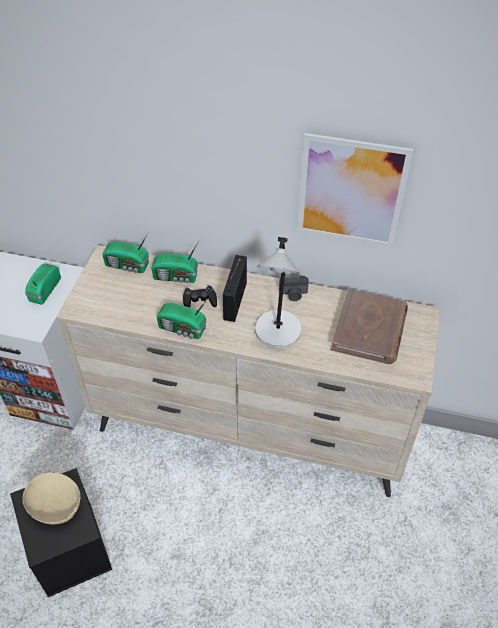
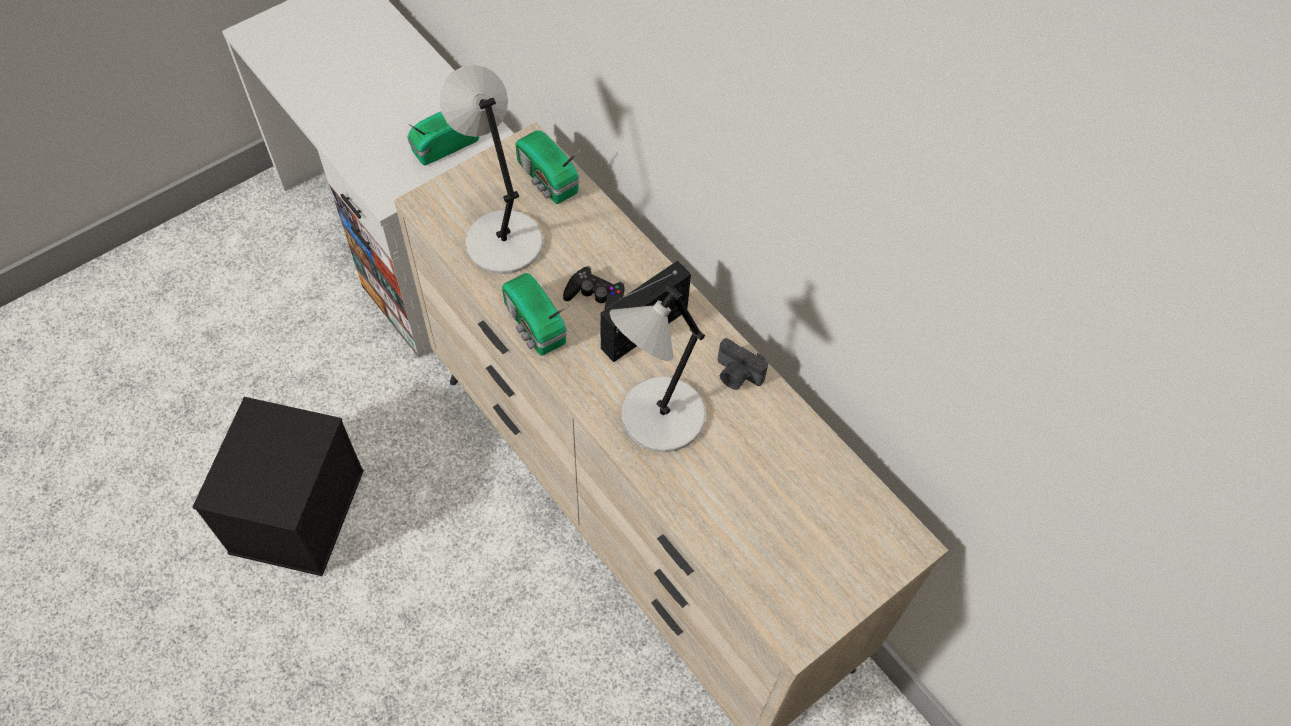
camera: 35 degrees right, 10 degrees up
beige bowl [23,472,80,524] -> none
radio [151,241,199,283] -> none
picture [297,133,413,247] -> none
brown book [331,289,408,364] -> none
none -> grey table lamp [440,65,543,274]

